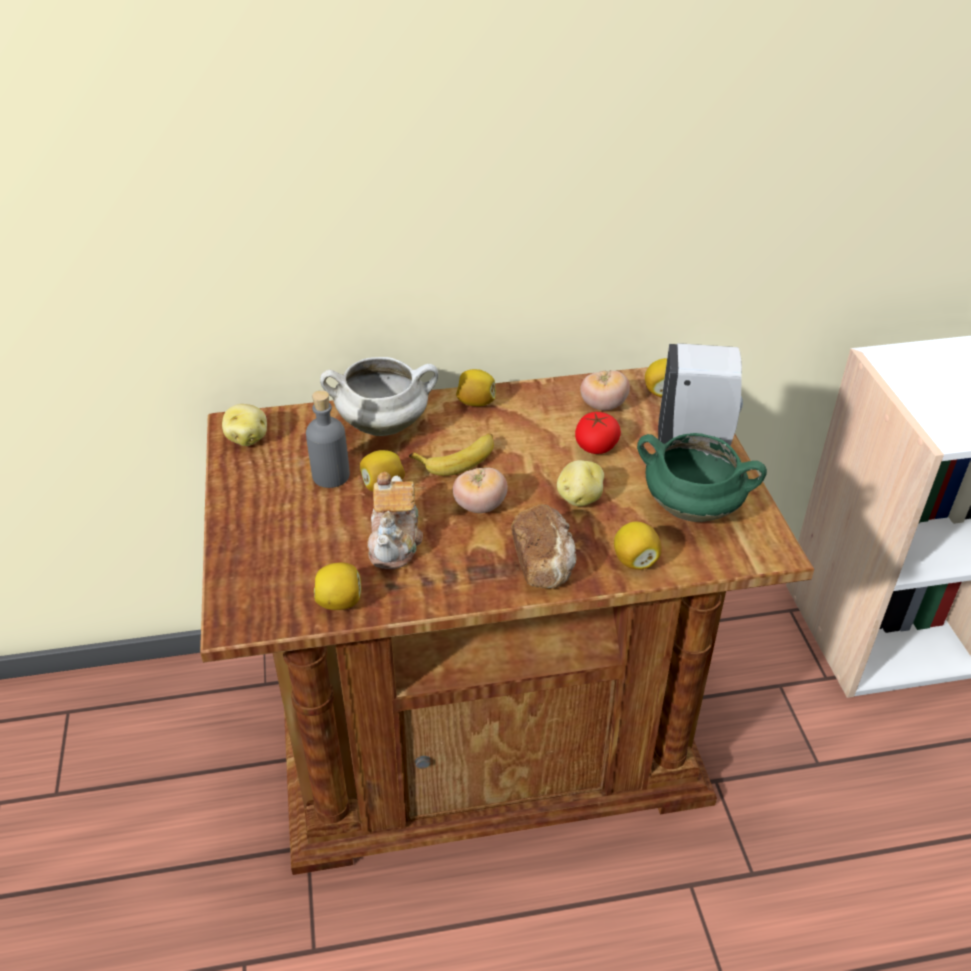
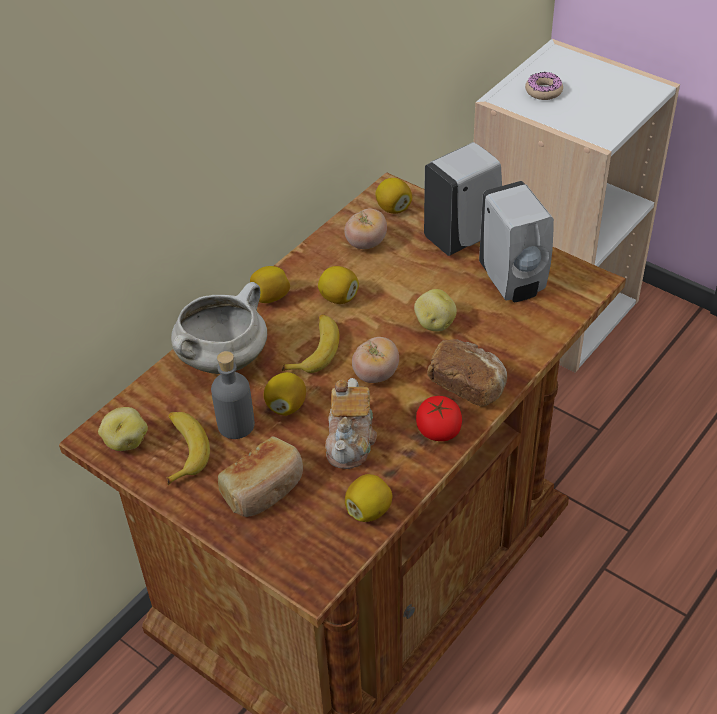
camera: 40 degrees left, 5 degrees up
teapot [367,472,423,569] -> teapot turned 45 degrees clockwise [325,378,377,469]
tomato [575,412,621,454] -> tomato moved to [416,396,462,441]
lemon [614,522,662,570] -> lemon moved to [318,266,359,304]
green cooking pot [637,433,767,522] -> white soap dispenser [479,181,554,302]
none -> banana [167,412,210,485]
none -> bread [218,437,303,517]
none -> donut [525,71,563,100]

